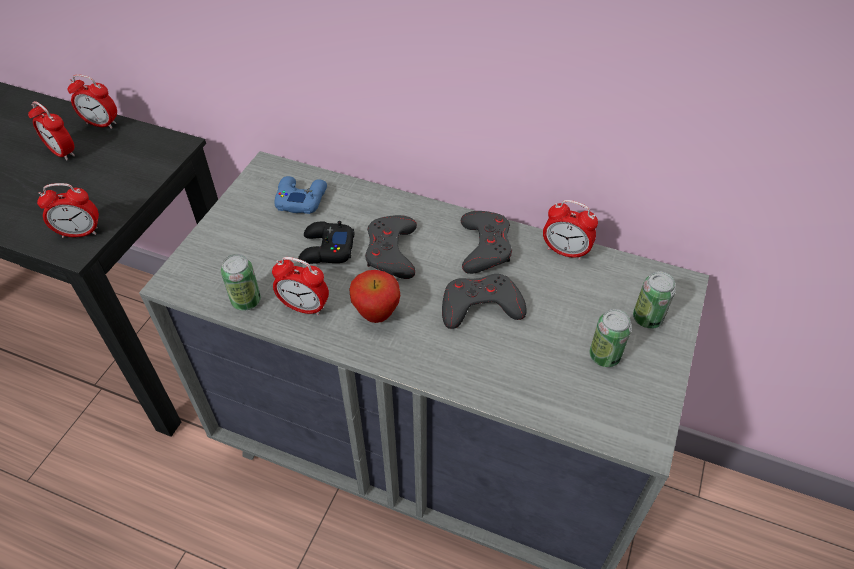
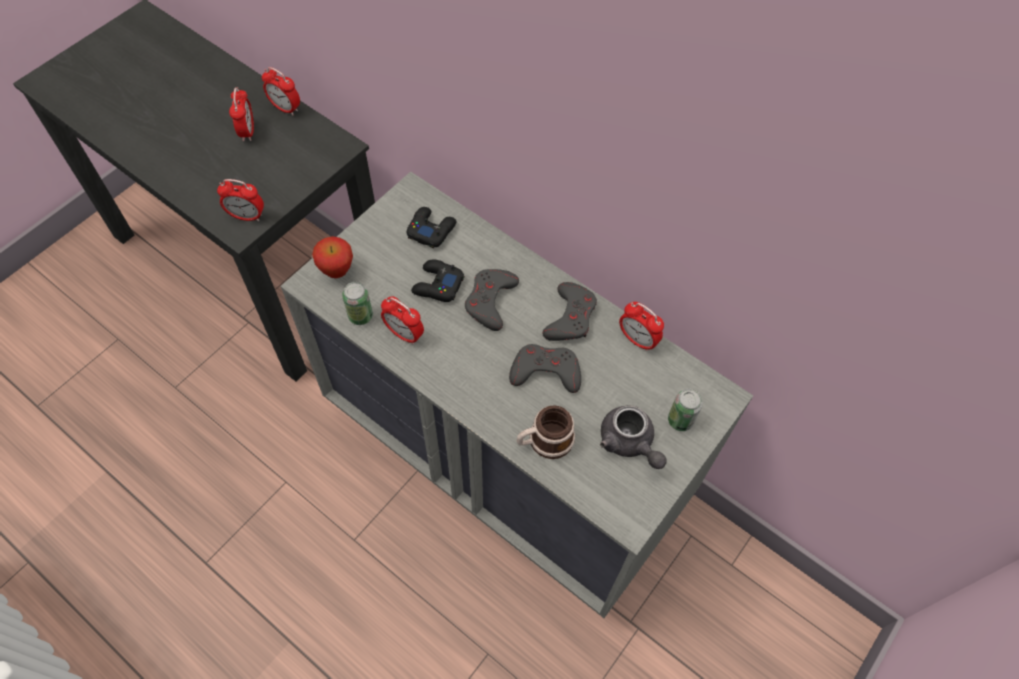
camera: 15 degrees right, 10 degrees up
alarm clock [28,101,75,161] -> alarm clock turned 150 degrees counterclockwise [229,87,254,141]
blue game controller [274,176,327,214] -> black game controller [407,207,457,248]
apple [349,270,400,323] -> apple moved to [312,236,353,278]
can [589,309,632,367] -> grey teapot [600,405,667,469]
none -> mug [517,405,575,459]

